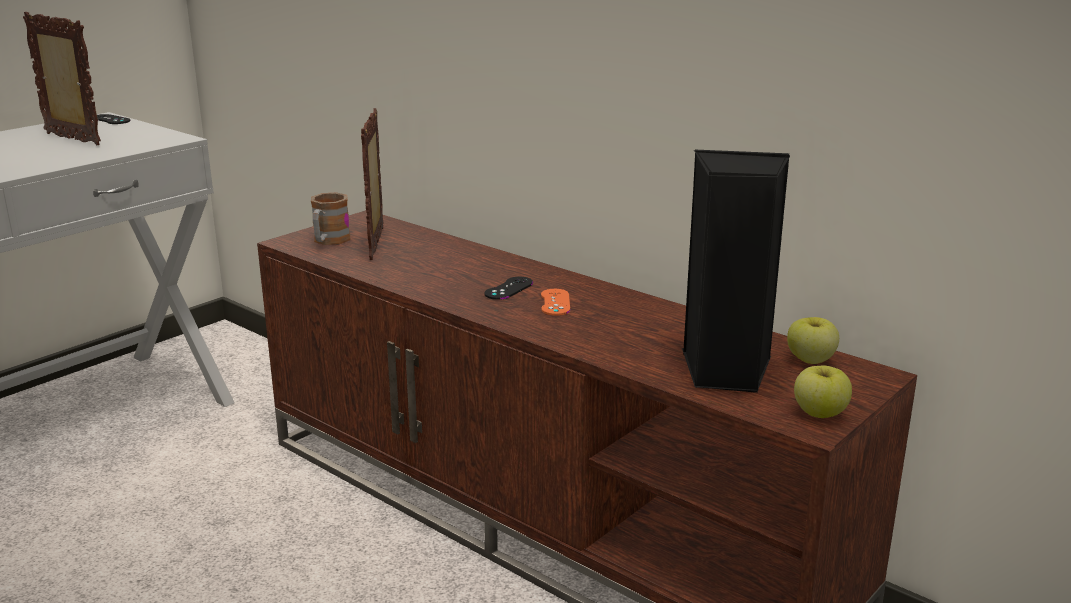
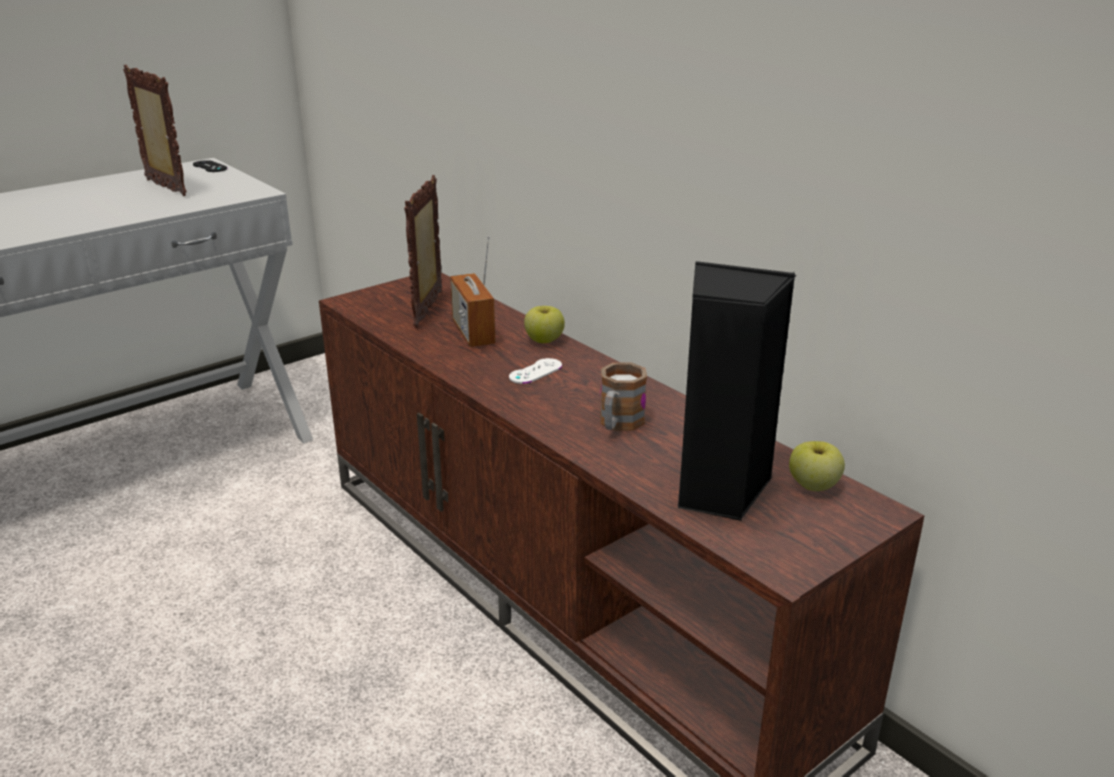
camera: 10 degrees right, 5 degrees up
mug [311,192,350,245] -> mug moved to [600,362,647,431]
black game controller [484,277,533,300] -> white game controller [509,358,562,384]
orange game controller [541,289,570,316] -> none
apple [794,366,852,418] -> apple moved to [524,306,565,343]
none -> radio [450,236,495,347]

